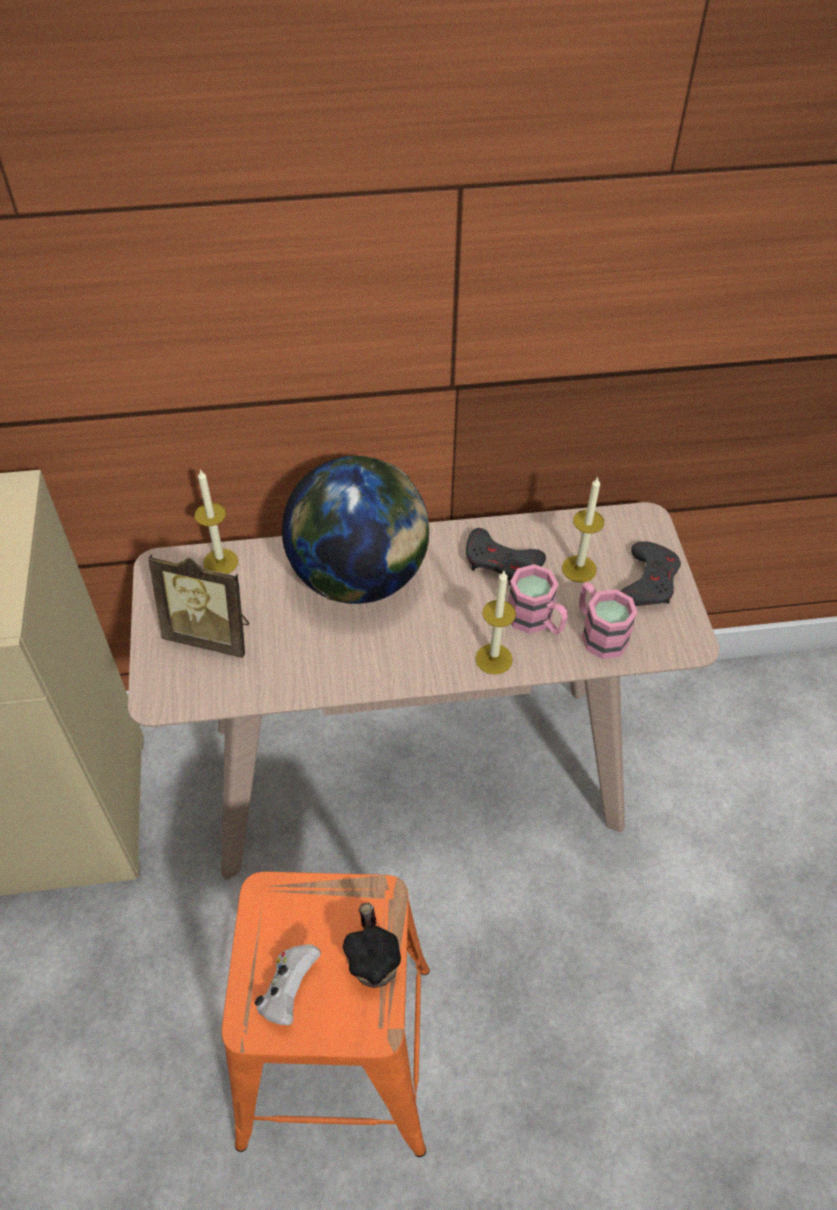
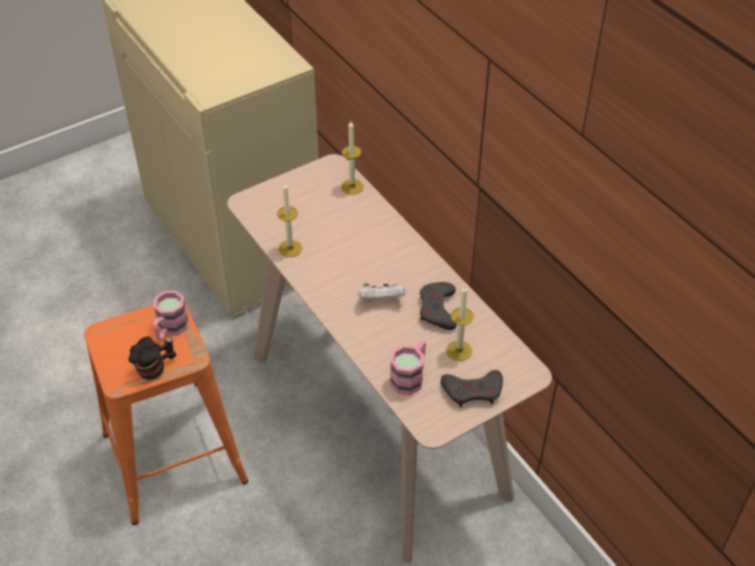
camera: 65 degrees right, 5 degrees down
picture frame [148,554,249,658] -> none
white game controller [255,944,321,1025] -> white game controller moved to [358,284,406,301]
globe [282,456,429,604] -> none
candle [475,571,516,675] -> candle moved to [277,183,302,257]
pink mug [508,564,568,635] -> pink mug moved to [153,291,189,339]

